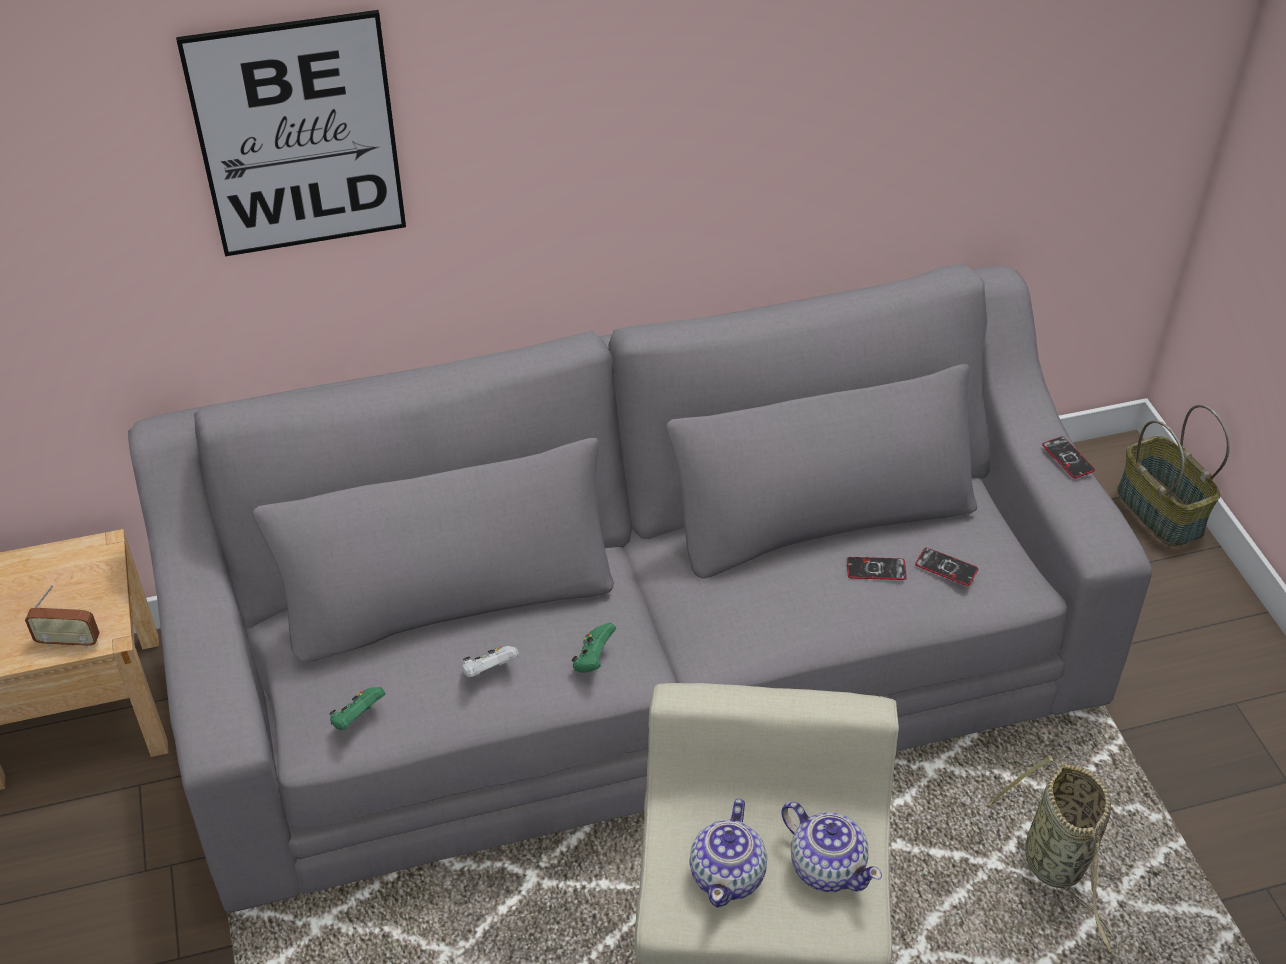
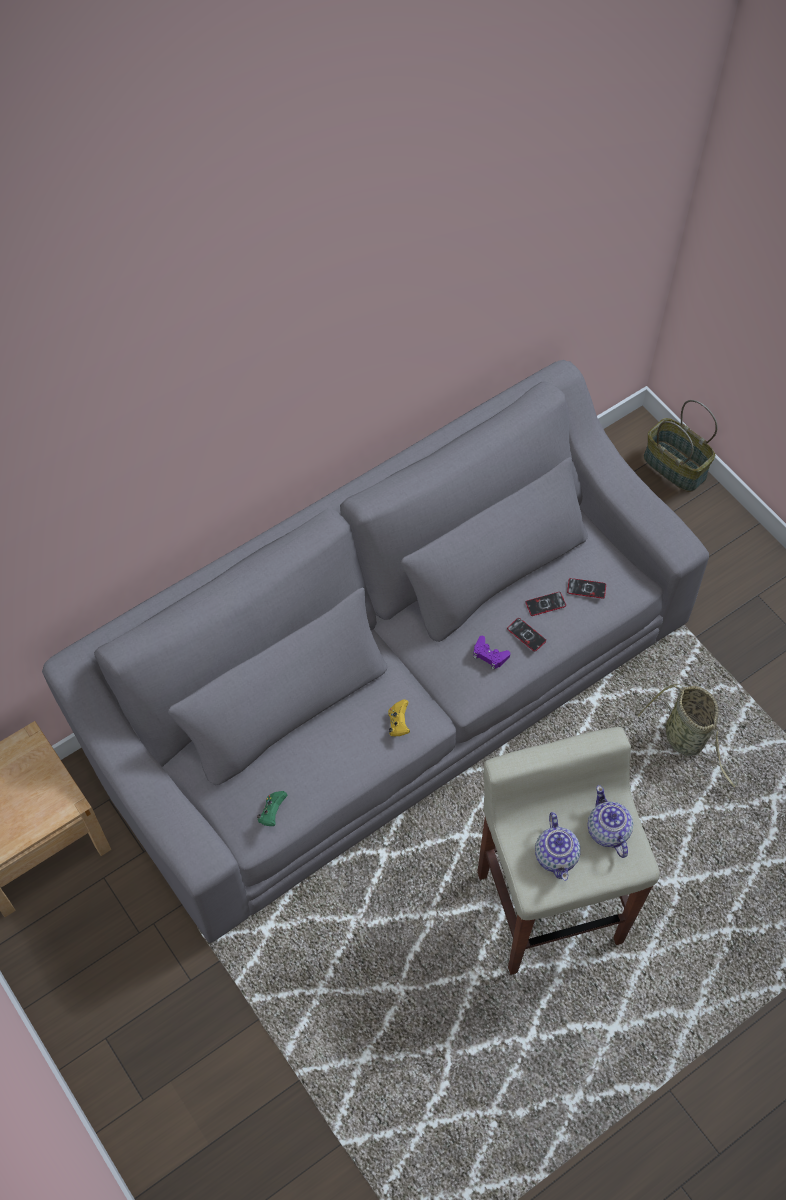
camera: 20 degrees left, 15 degrees up
radio [25,584,100,649] -> none
picture [176,10,406,256] -> none
white game controller [462,646,519,677] -> none
green game controller [572,623,616,673] -> yellow game controller [388,699,410,736]
teapot [781,802,882,892] -> teapot turned 135 degrees counterclockwise [587,785,633,858]
phone [1042,436,1095,478] -> phone moved to [507,618,546,652]
none -> purple game controller [473,636,510,670]

